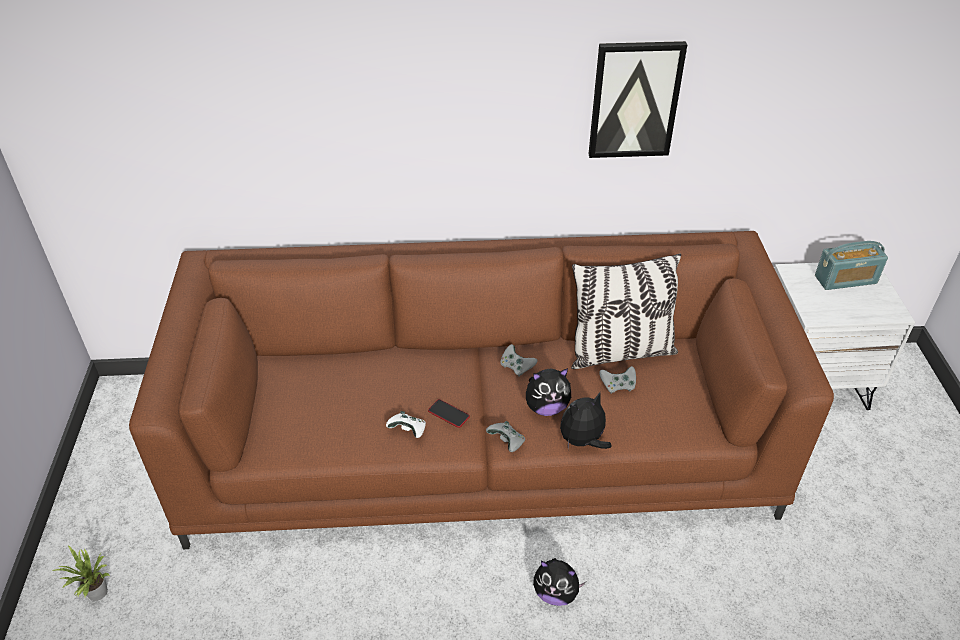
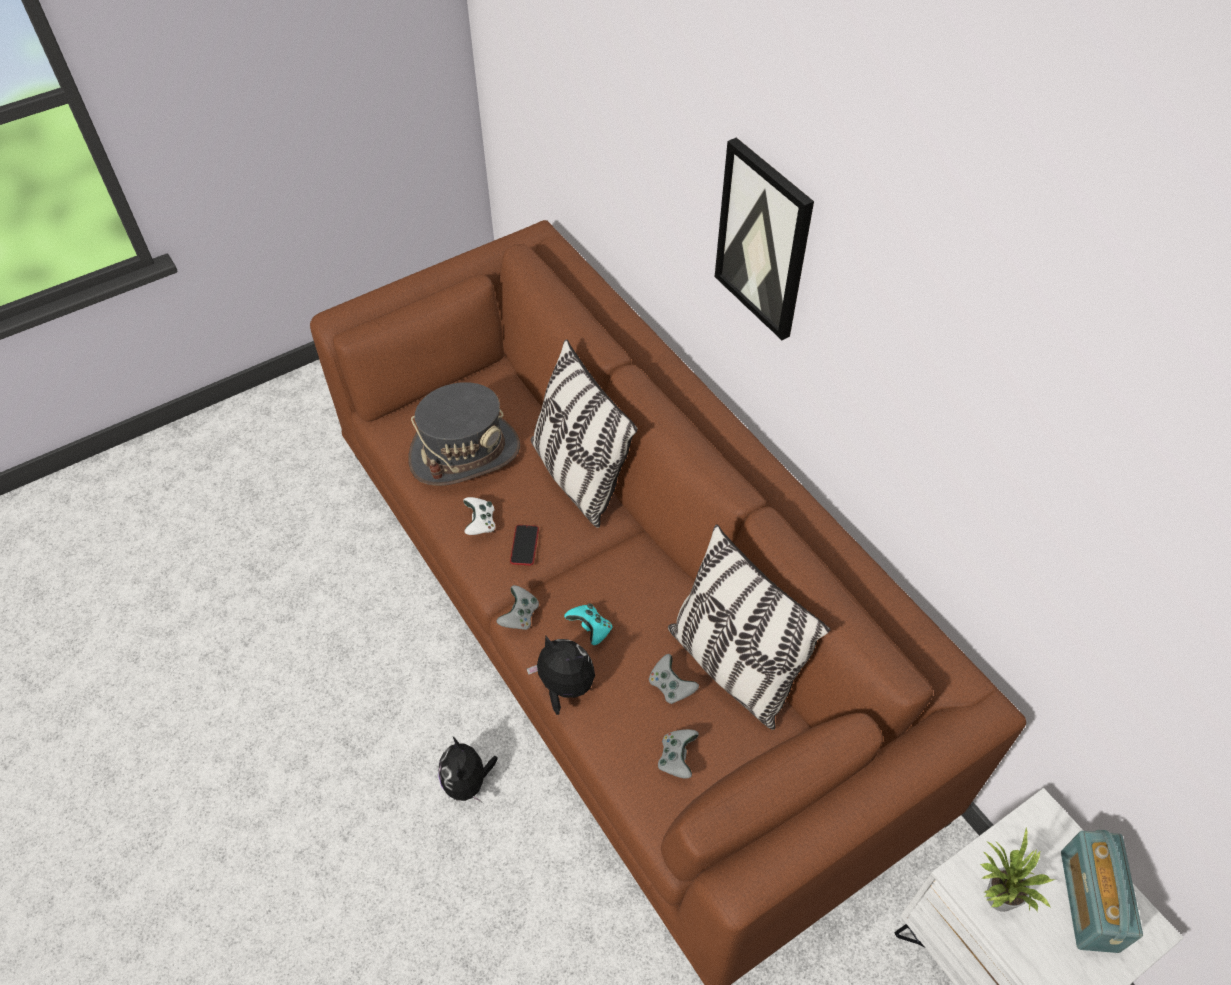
camera: 60 degrees right, 10 degrees up
potted plant [52,545,110,601] -> potted plant moved to [979,827,1056,913]
grey game controller [500,344,537,377] -> grey game controller moved to [658,729,699,779]
plush toy [526,368,571,416] -> turquoise game controller [564,603,613,645]
picture [588,41,687,158] -> picture moved to [715,138,814,340]
radio [815,241,888,290] -> radio turned 45 degrees clockwise [1061,830,1143,953]
none -> grey hat [408,382,520,486]
none -> pillow [531,339,638,528]

